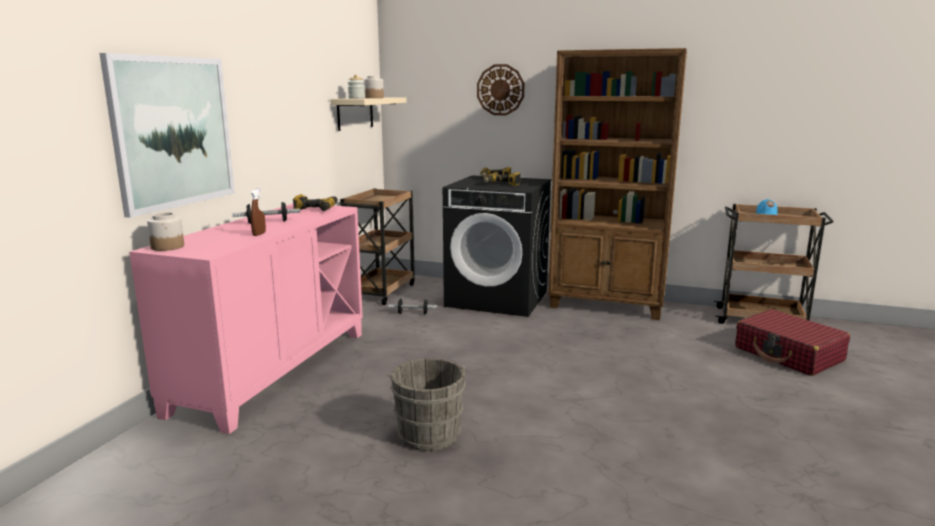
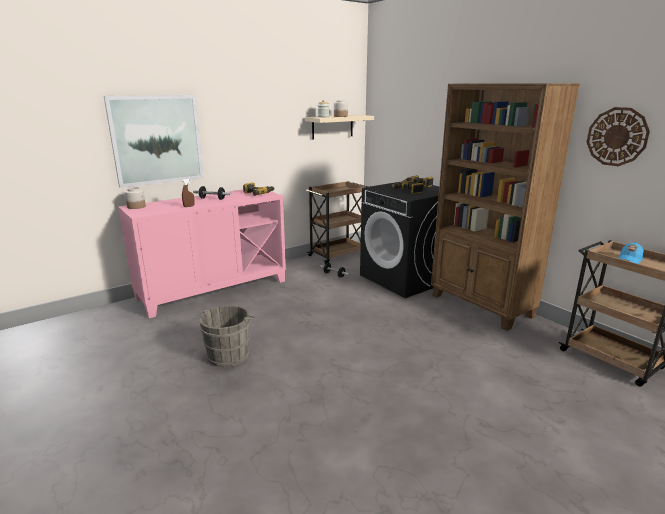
camera: 35 degrees right, 5 degrees up
wall clock [477,64,525,115] -> wall clock moved to [587,107,650,166]
red suitcase [735,309,850,376] -> none

